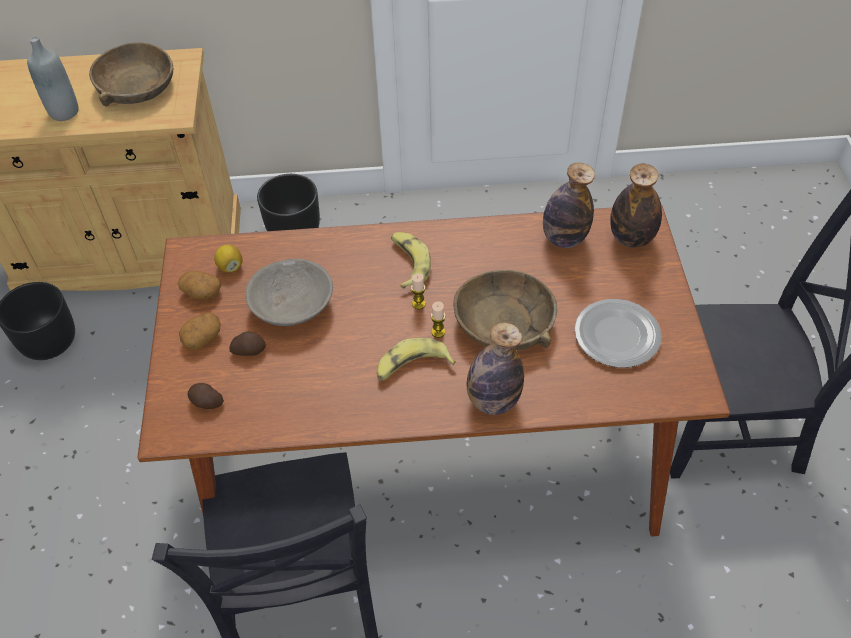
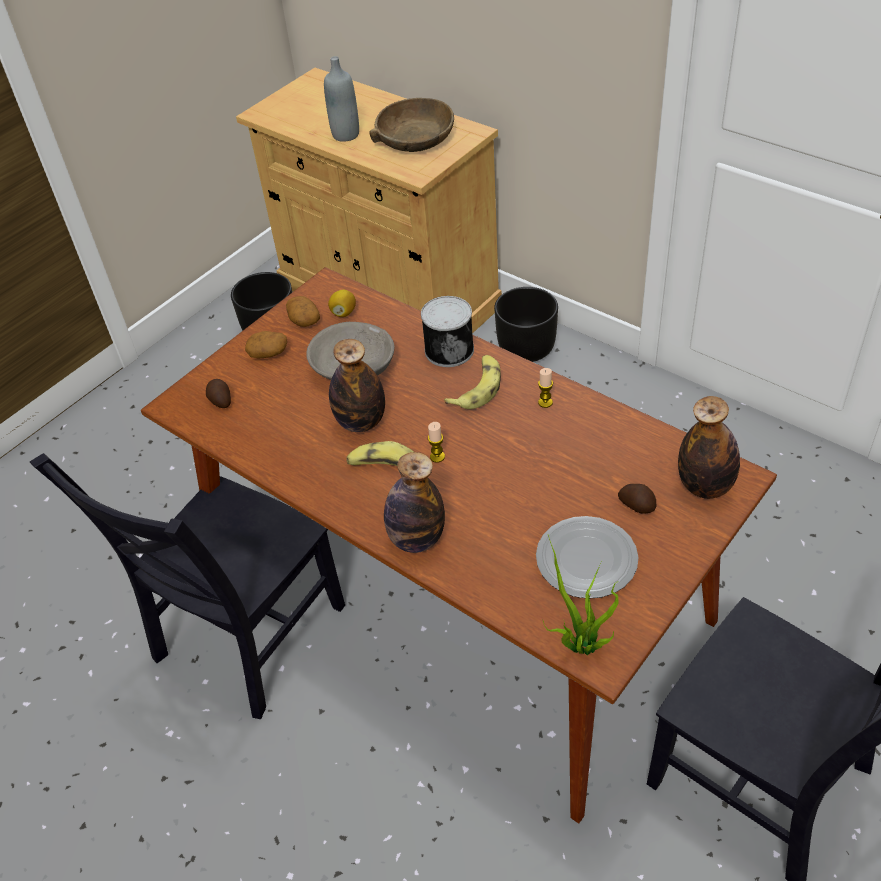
camera: 45 degrees right, 5 degrees down
potato [229,331,266,356] -> potato moved to [618,484,657,514]
candle [411,274,426,309] -> candle moved to [538,368,553,408]
brown bowl [453,270,557,350] -> none
bottle [543,163,595,248] -> bottle moved to [329,339,385,432]
none -> can [421,296,474,367]
none -> potted plant [543,535,618,655]

